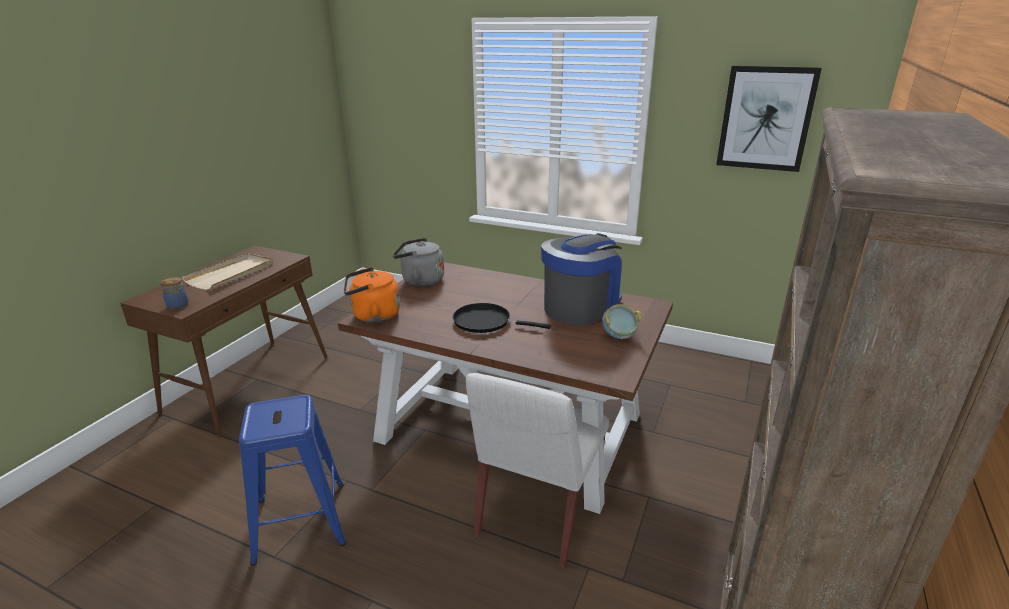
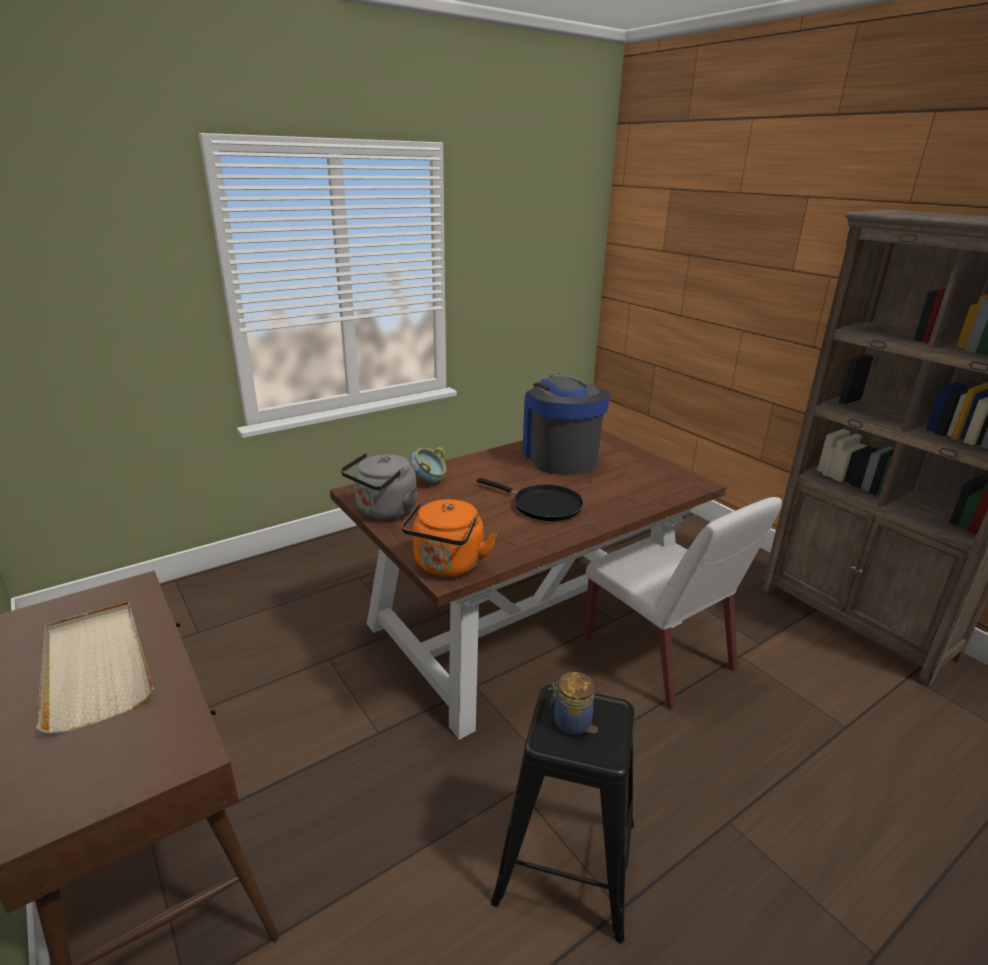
camera: 60 degrees left, 0 degrees up
jar [160,277,188,309] -> jar moved to [550,672,595,735]
blue stool [239,395,346,566] -> black stool [491,685,634,944]
black frying pan [453,303,551,333] -> black frying pan turned 105 degrees counterclockwise [477,478,584,521]
bowl [602,304,642,339] -> bowl moved to [410,447,447,483]
picture [716,66,822,172] -> none

